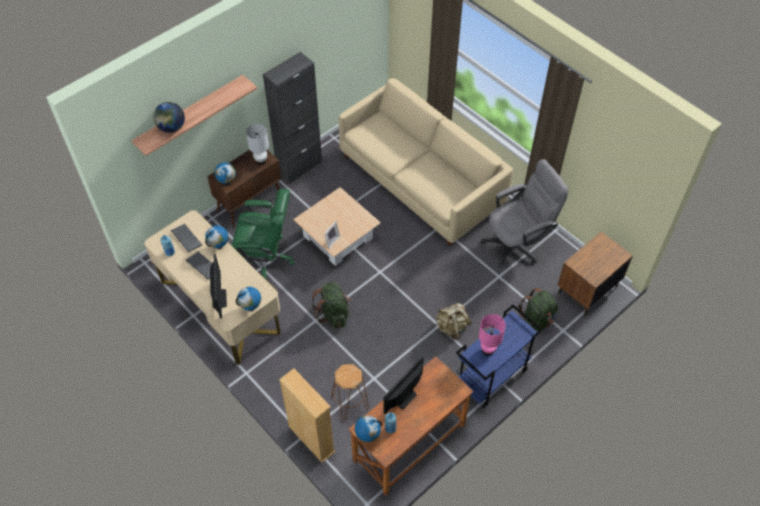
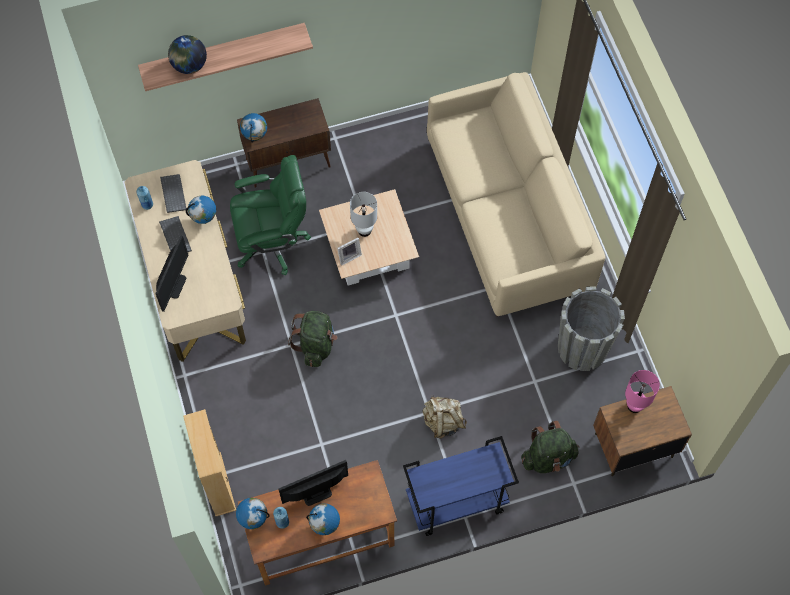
camera: 25 degrees right, 10 degrees up
green office chair [232,189,294,279] -> green office chair turned 45 degrees counterclockwise [230,155,311,275]
globe [236,287,261,311] -> globe moved to [306,504,340,535]
white table lamp [246,124,269,165] -> white table lamp moved to [350,192,377,237]
black cabinet [263,52,322,184] -> none
brown stool [331,364,369,421] -> none
pink table lamp [479,314,506,356] -> pink table lamp moved to [625,370,660,413]
grey office chair [481,159,569,268] -> grey planter [558,286,625,371]

